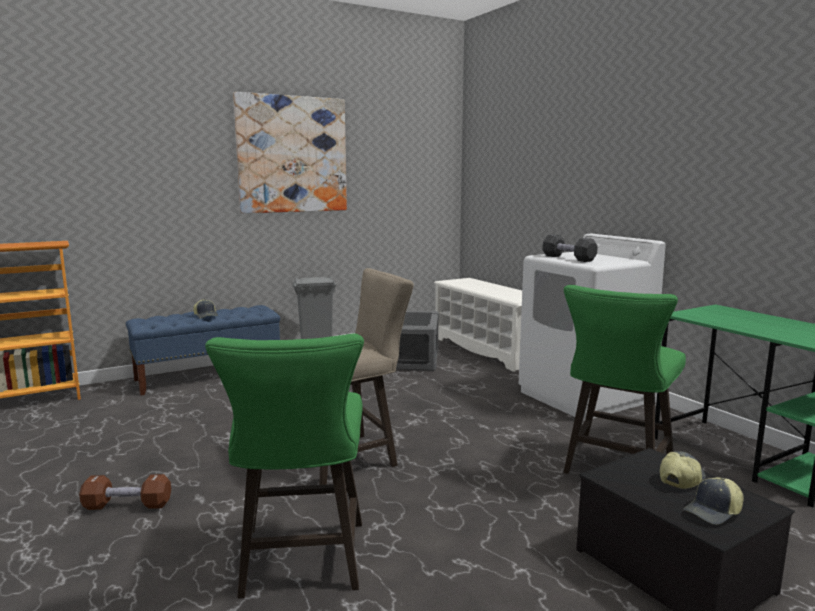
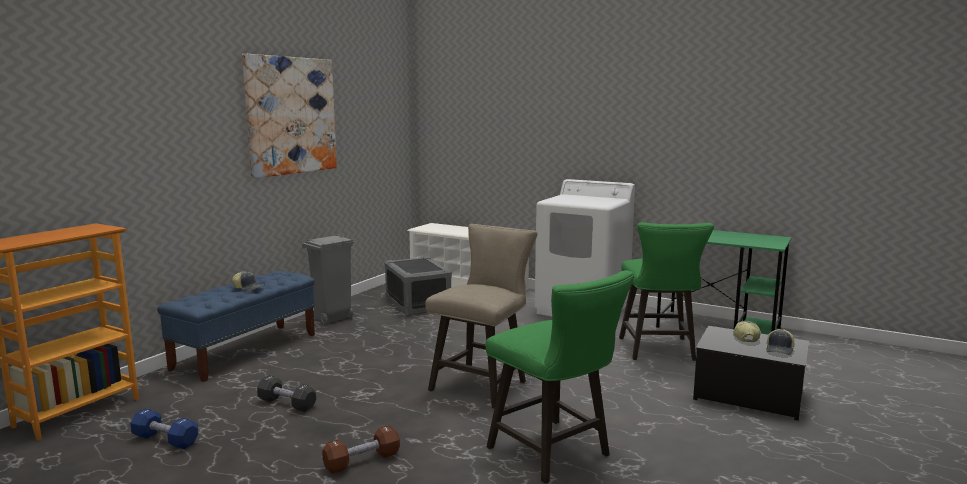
camera: 30 degrees left, 0 degrees up
black dumbbell [543,235,598,262] -> black dumbbell moved to [257,375,316,412]
none -> blue dumbbell [130,408,198,449]

